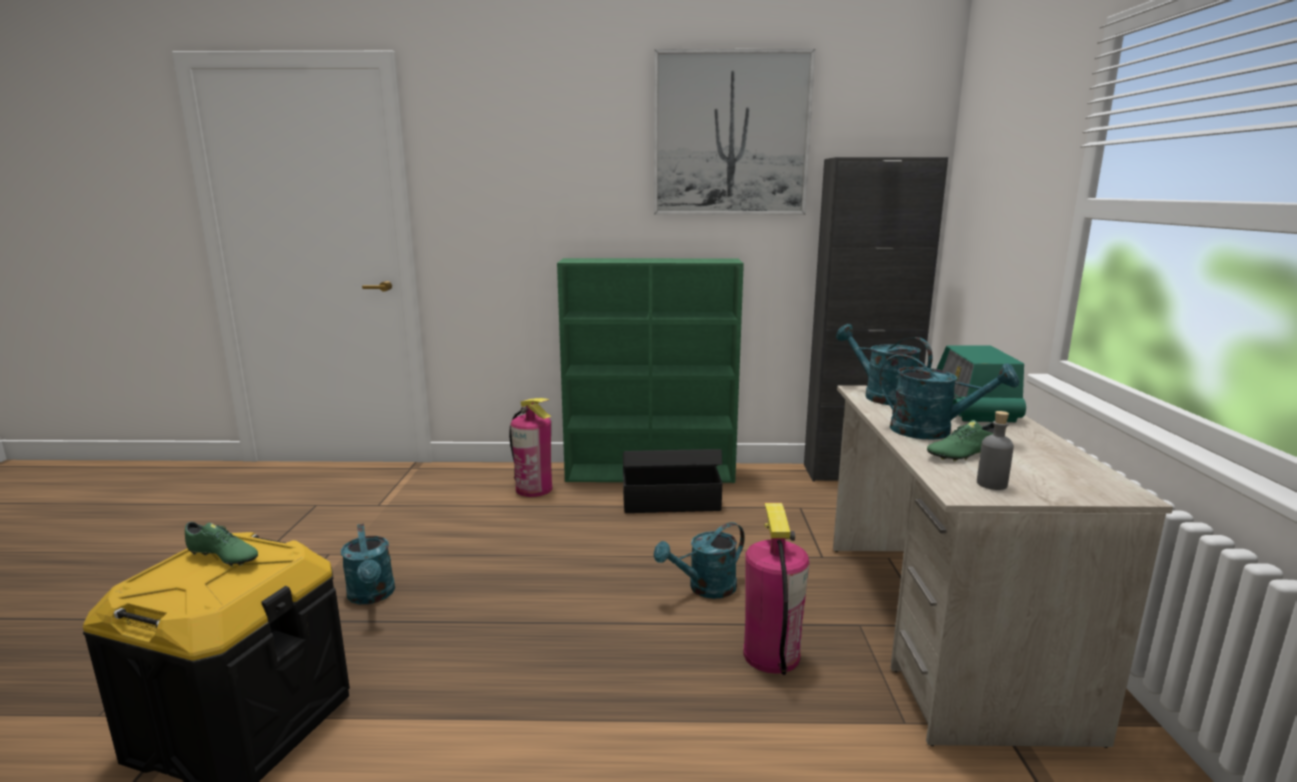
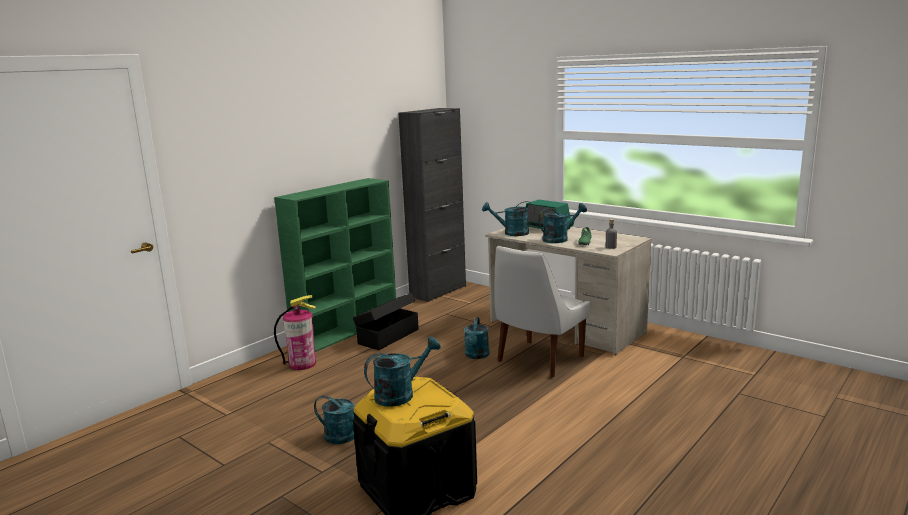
camera: 50 degrees left, 0 degrees up
green shoe [185,522,258,567] -> turquoise watering can [364,336,441,407]
picture [654,49,815,215] -> none
fire extinguisher [743,503,810,675] -> white chair [494,246,591,378]

